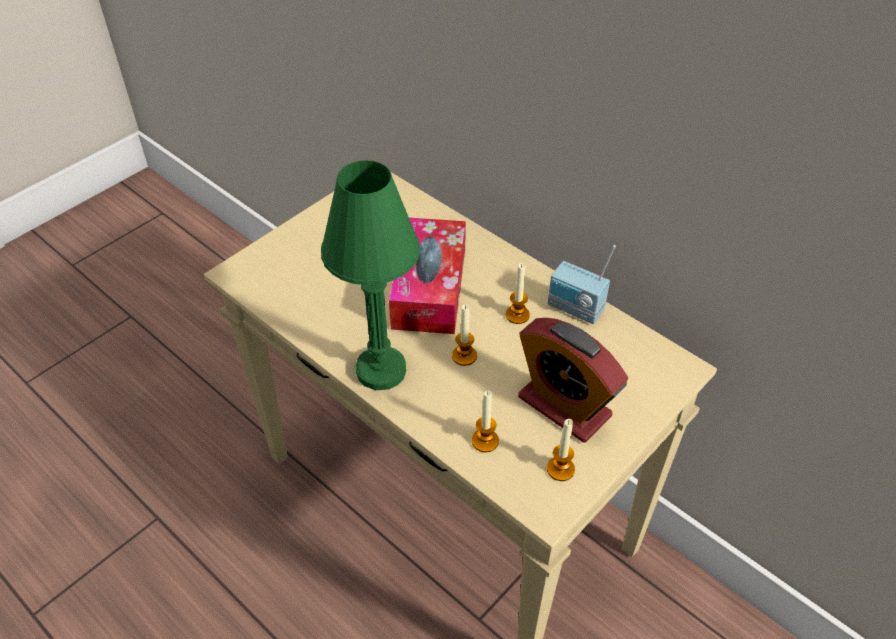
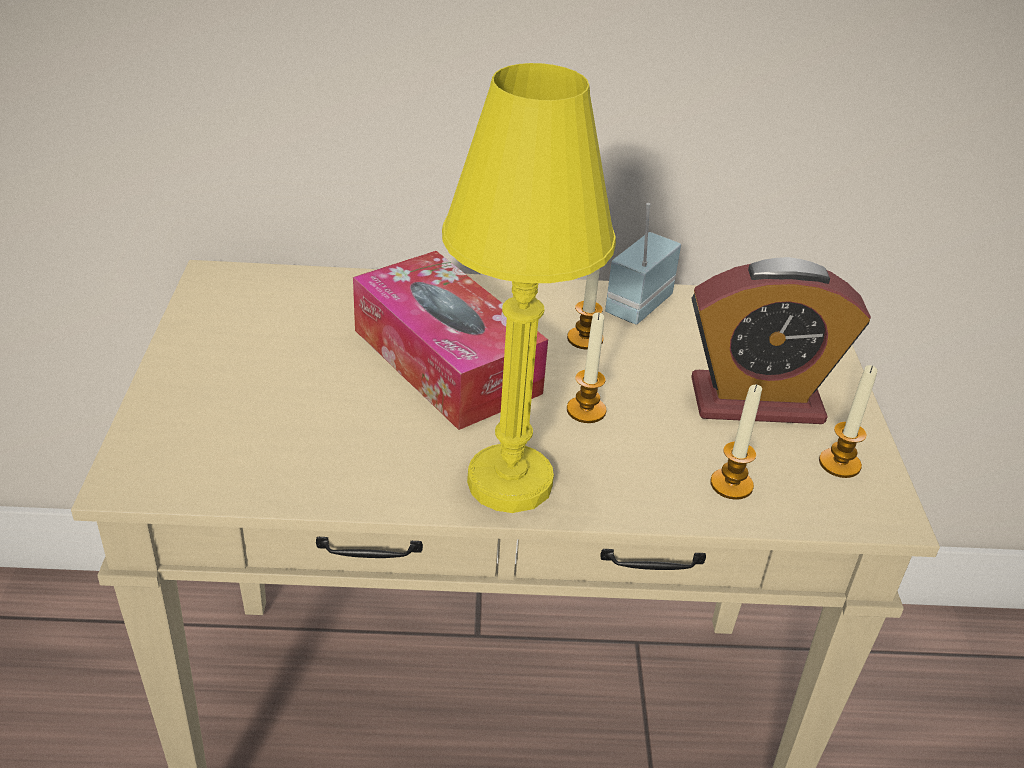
camera: 45 degrees left, 10 degrees down
green table lamp [321,160,420,390] -> yellow table lamp [442,63,616,513]
radio [548,245,616,324] -> radio turned 135 degrees clockwise [605,203,681,325]

